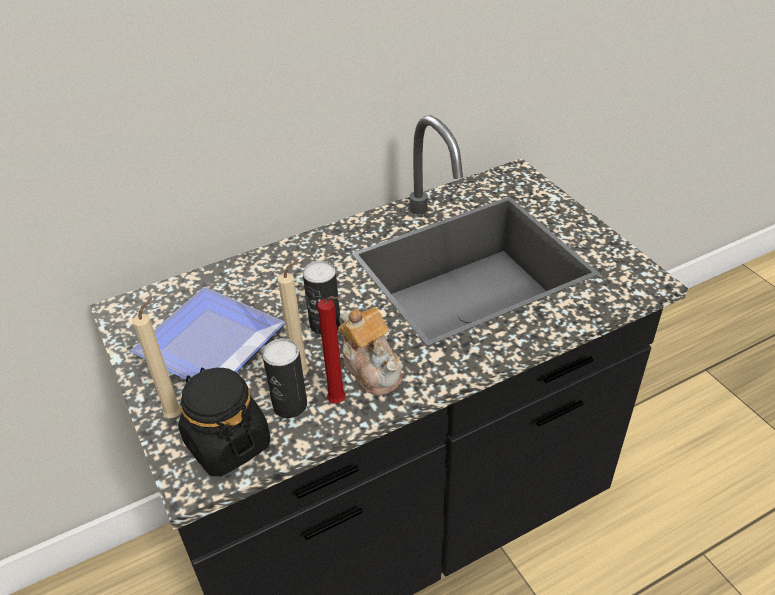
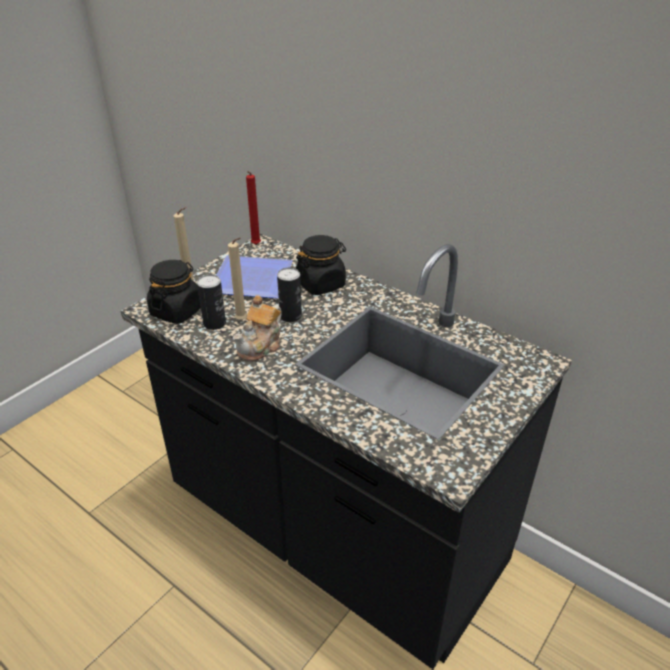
camera: 65 degrees right, 5 degrees down
red candle [318,296,346,403] -> red candle moved to [246,171,261,245]
none -> black jar [296,235,346,295]

